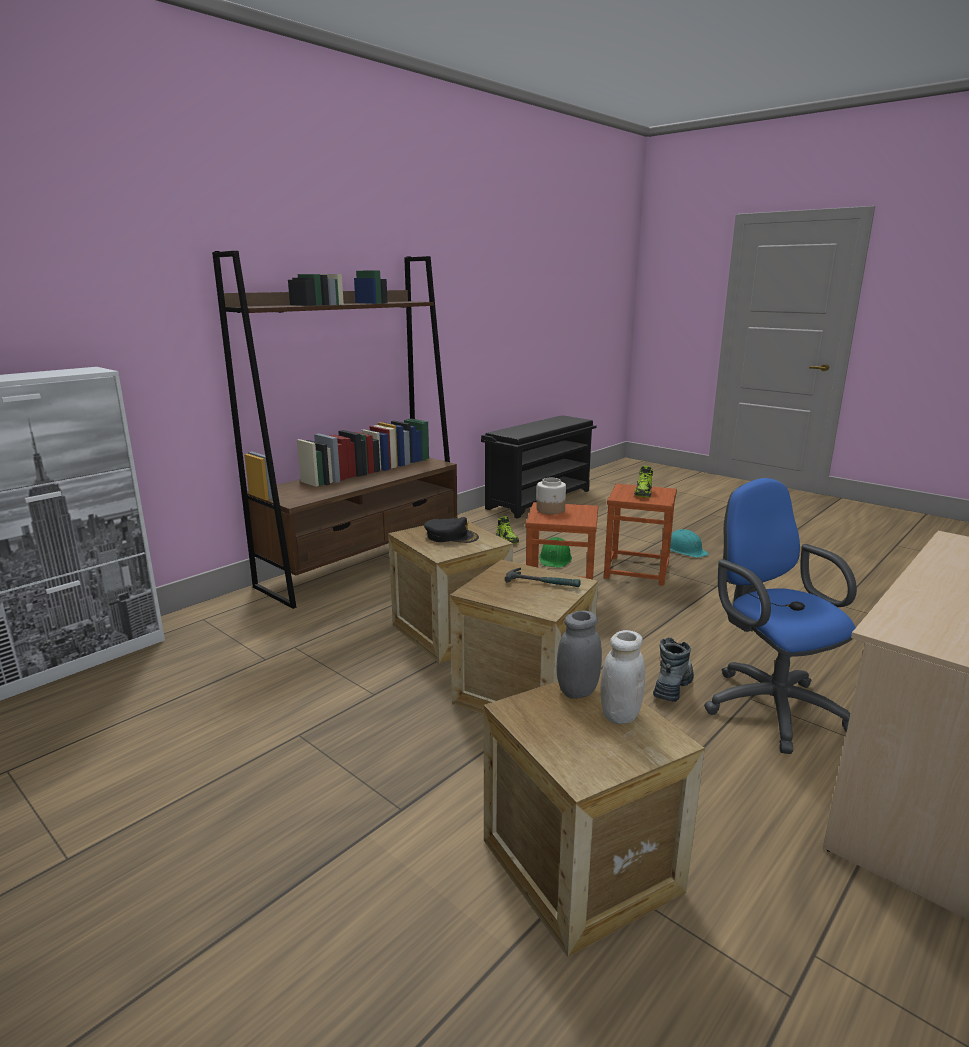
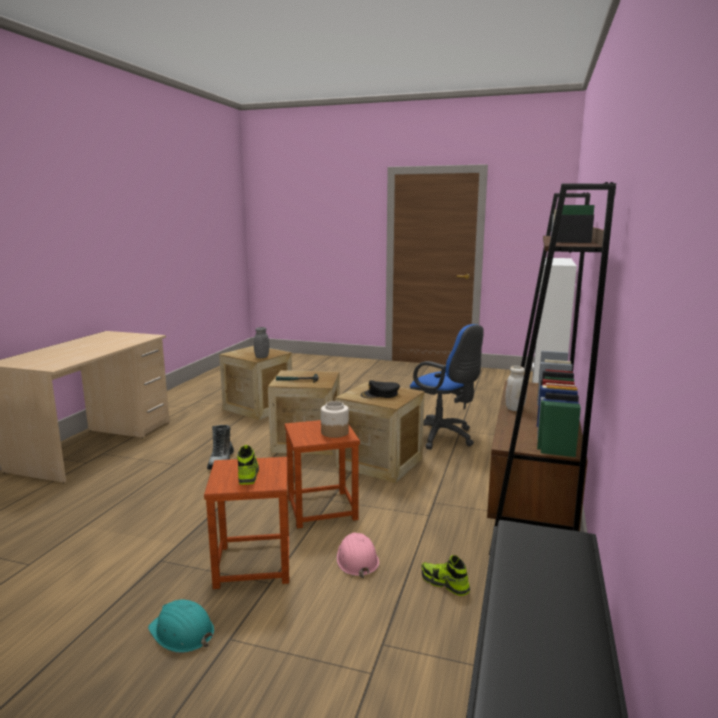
camera: 155 degrees right, 5 degrees down
green hard hat [539,537,572,568] -> pink hard hat [337,533,379,578]
white jar [600,630,645,724] -> white jar moved to [506,366,527,411]
blue office chair [704,478,857,754] -> blue office chair moved to [410,324,484,450]

